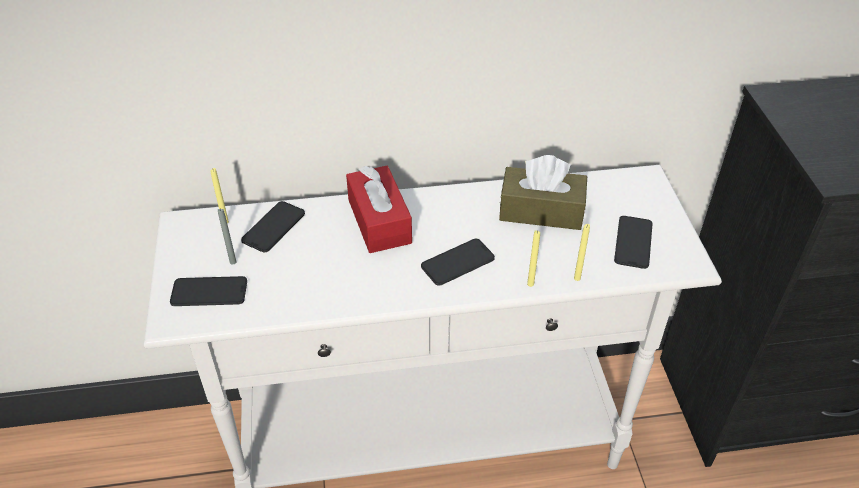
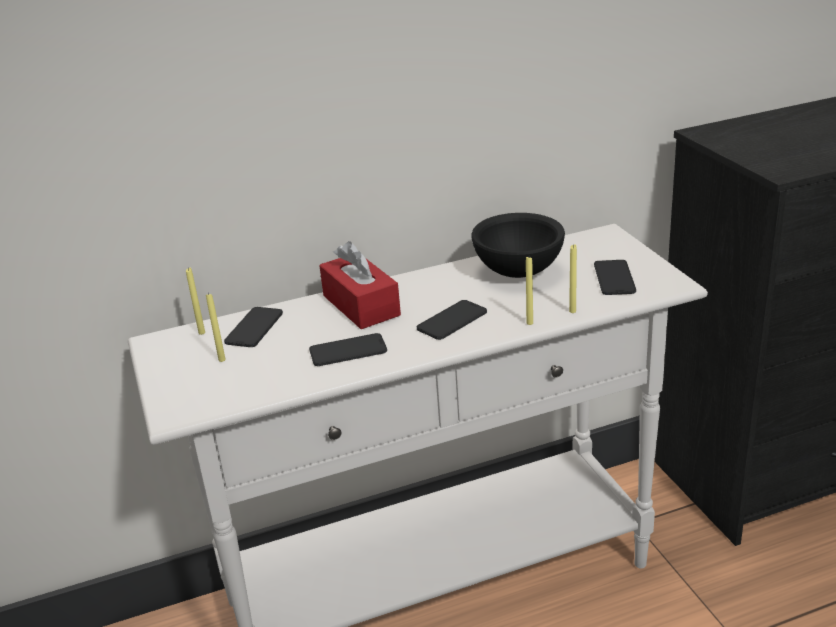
camera: 10 degrees left, 15 degrees down
phone [170,276,247,306] -> phone moved to [309,333,387,366]
grey candle [218,209,236,265] -> yellow candle [206,292,226,362]
brown tissue box [499,155,587,230] -> black bowl [471,213,565,278]

